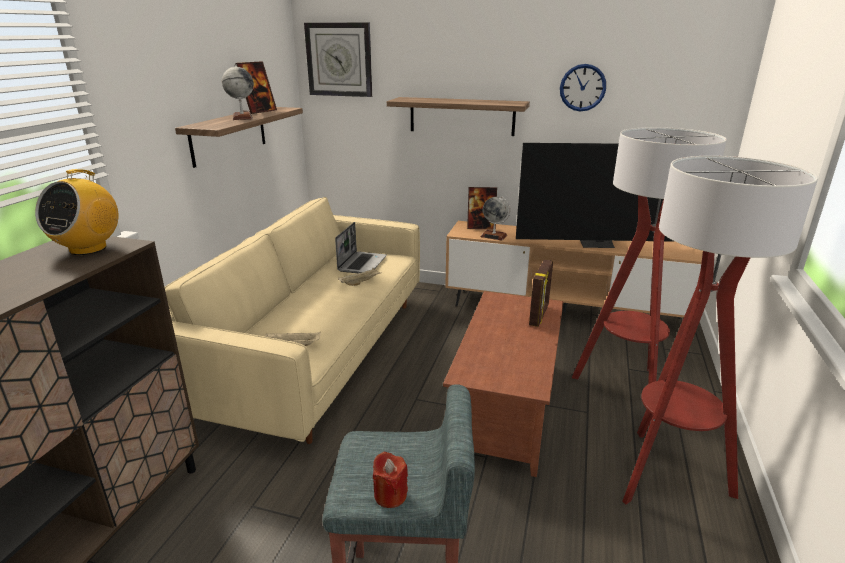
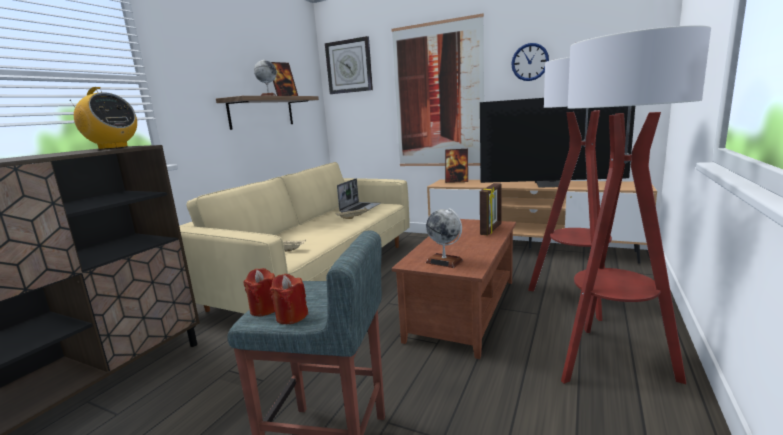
camera: 10 degrees right, 10 degrees down
radio [35,169,118,255] -> radio turned 90 degrees counterclockwise [70,87,137,150]
shelf [387,97,530,136] -> picture [392,13,484,166]
globe [480,196,510,241] -> globe moved to [426,208,463,268]
none -> red candle [243,268,275,316]

